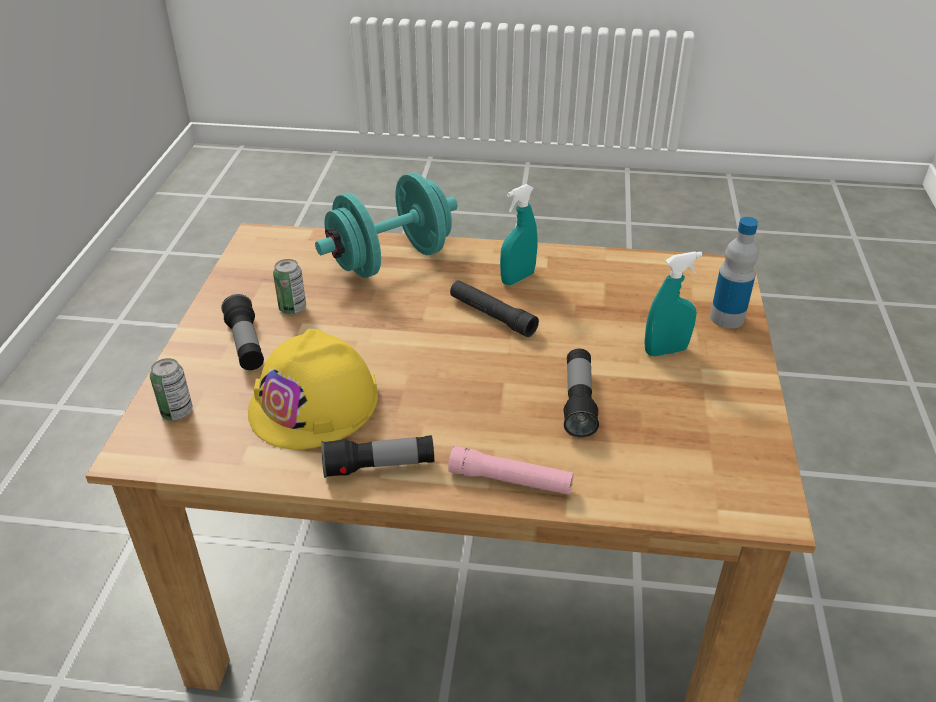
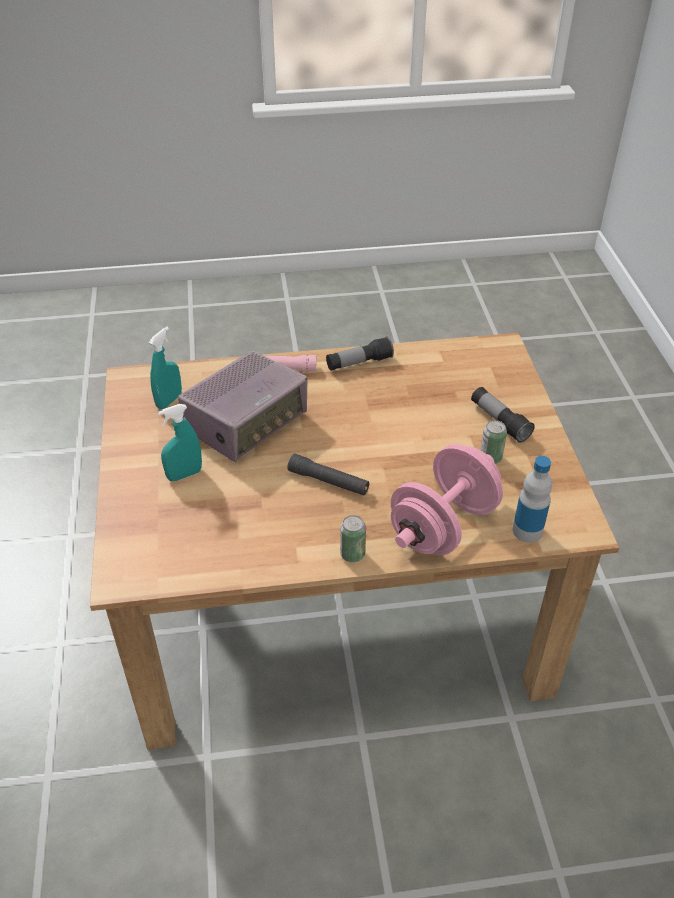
camera: 165 degrees right, 5 degrees up
can [150,358,193,421] -> can moved to [340,515,366,562]
yellow hard hat [248,329,378,449] -> none
turquoise dumbbell [315,173,457,278] -> pink dumbbell [391,444,503,555]
turquoise spray bottle [500,184,538,285] -> turquoise spray bottle moved to [149,327,182,409]
flashlight [564,348,599,438] -> radio [178,351,308,462]
bottle [710,217,758,329] -> bottle moved to [513,456,552,543]

